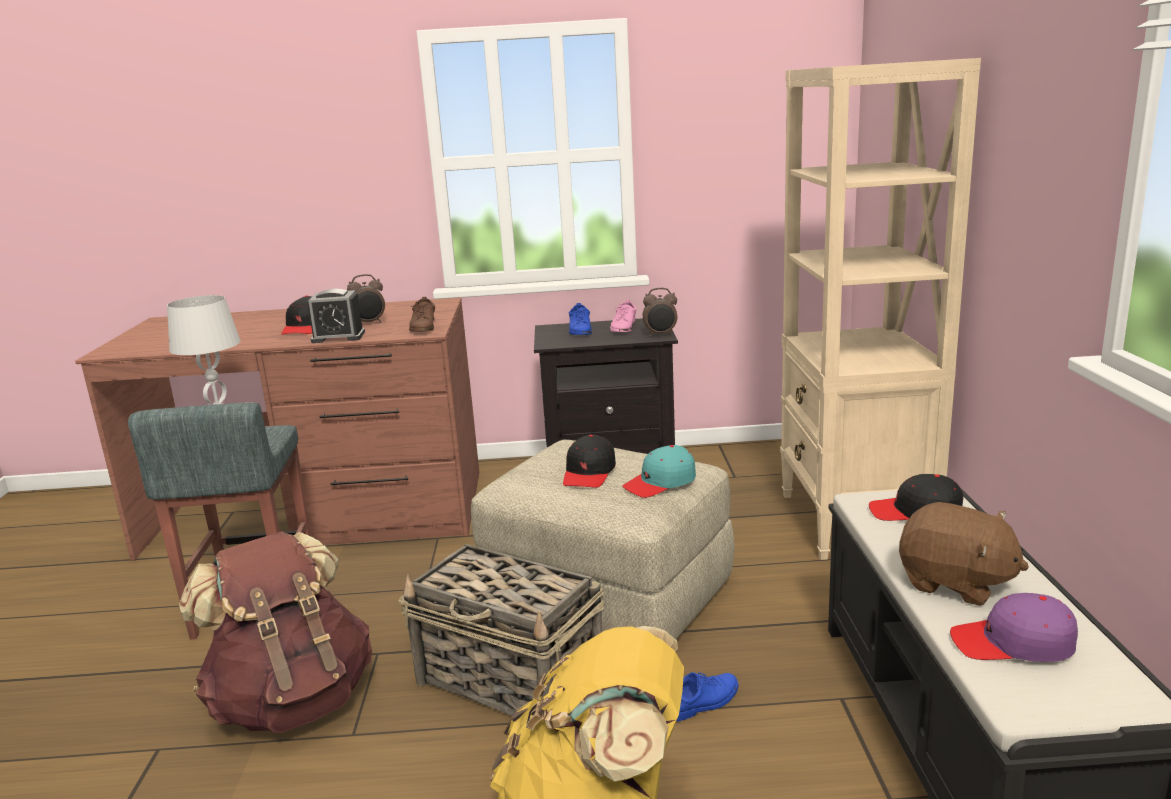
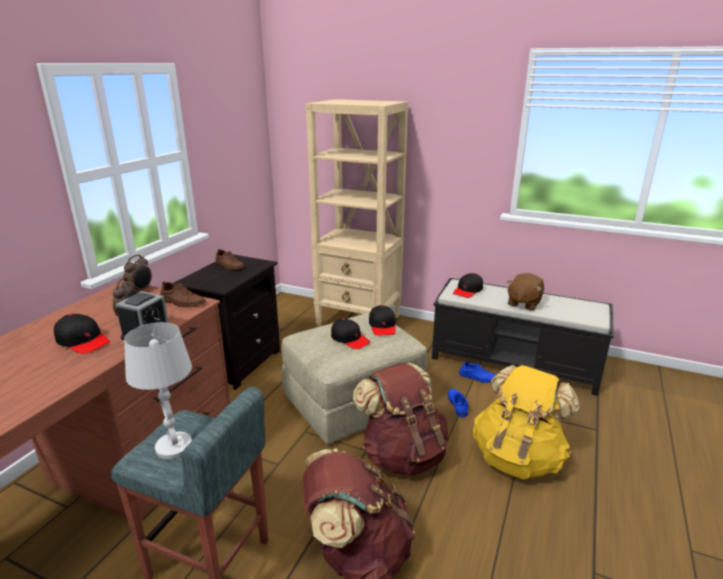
camera: 65 degrees left, 5 degrees up
basket [399,544,604,716] -> brown backpack [353,363,448,476]
blue shoe [568,303,592,335] -> blue shoe moved to [459,362,496,383]
pink shoe [610,300,637,332] -> brown shoe [215,249,245,270]
turquoise cap [623,445,696,498] -> black cap [369,305,395,336]
alarm clock [643,288,677,336] -> alarm clock moved to [124,255,152,293]
brown plush toy [899,502,1029,606] -> brown plush toy turned 150 degrees clockwise [507,273,544,310]
purple cap [950,593,1078,662] -> none

